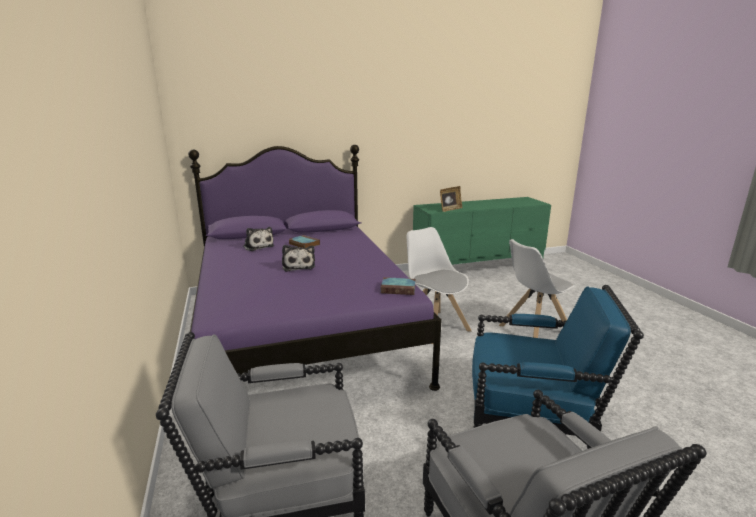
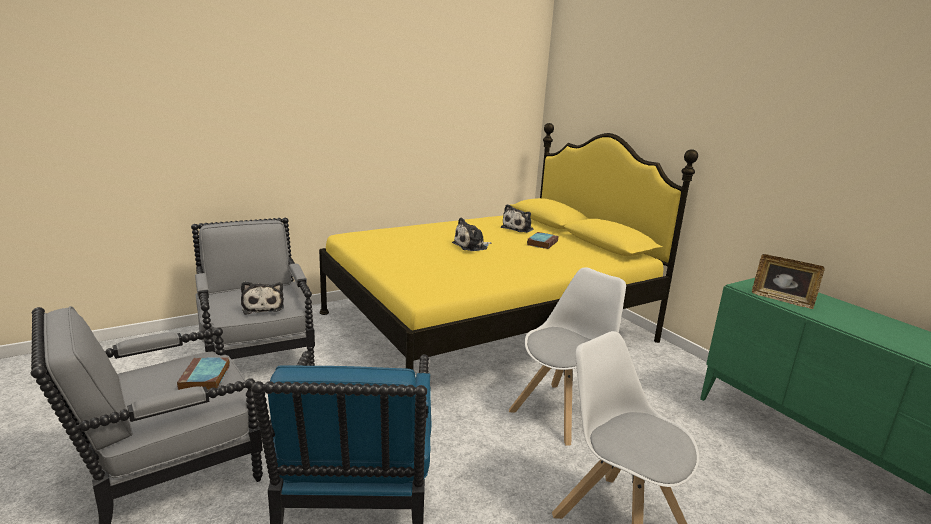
camera: 75 degrees right, 0 degrees up
purple bed [188,145,442,391] -> yellow bed [319,123,698,370]
book [381,277,416,295] -> book moved to [177,357,230,390]
none -> plush toy [241,281,284,315]

